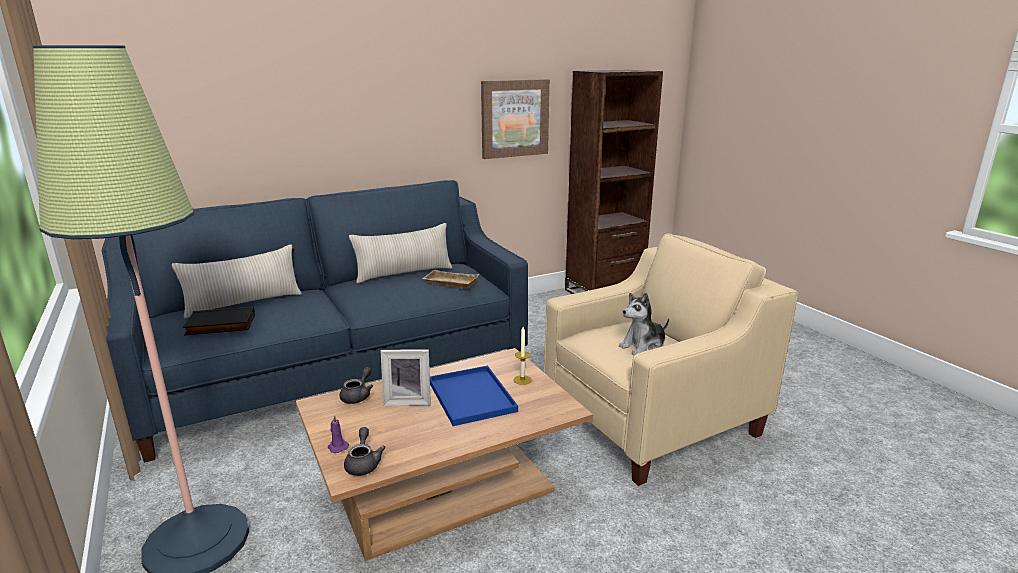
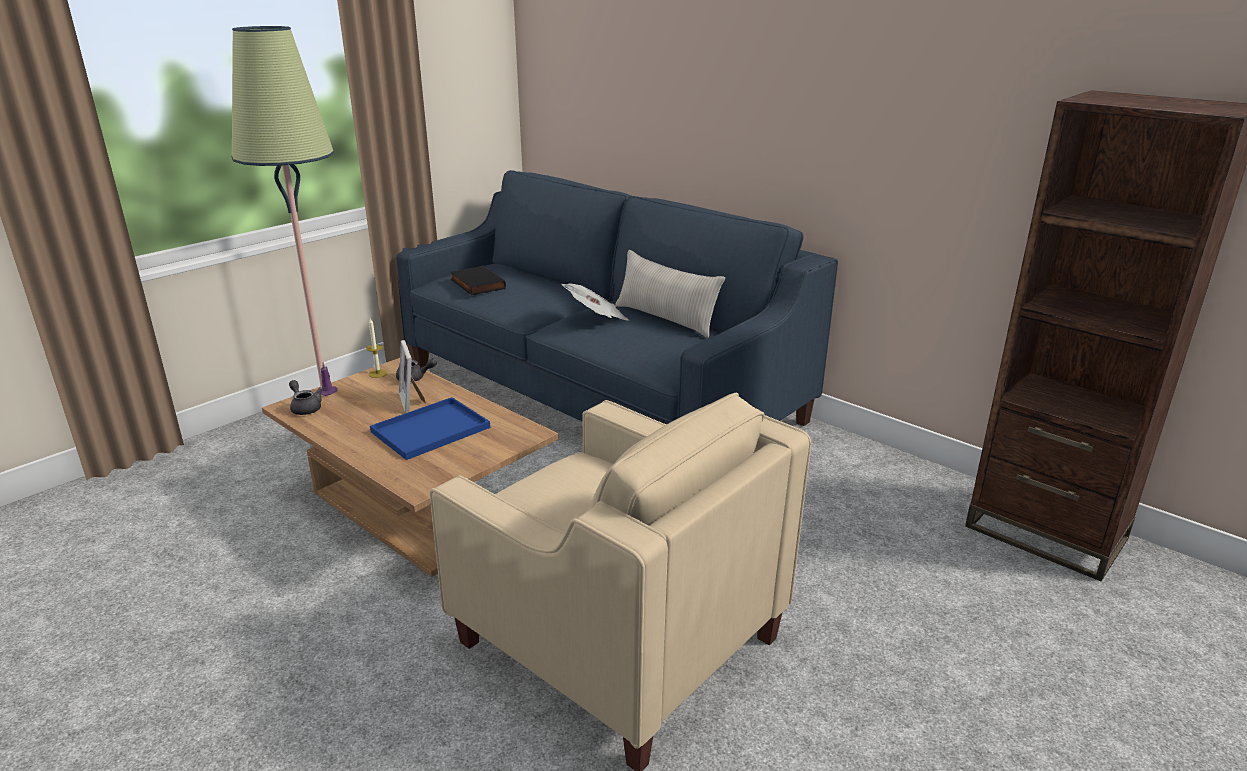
camera: 70 degrees right, 5 degrees up
beige pillow [172,244,302,318] -> none
grey teapot [344,427,386,476] -> grey teapot turned 105 degrees counterclockwise [289,380,323,415]
beige tray [422,270,479,289] -> none
picture [481,79,550,159] -> none
candle [513,327,532,385] -> candle moved to [366,318,388,378]
plush toy [619,292,669,356] -> none
none -> newspaper [561,283,628,320]

